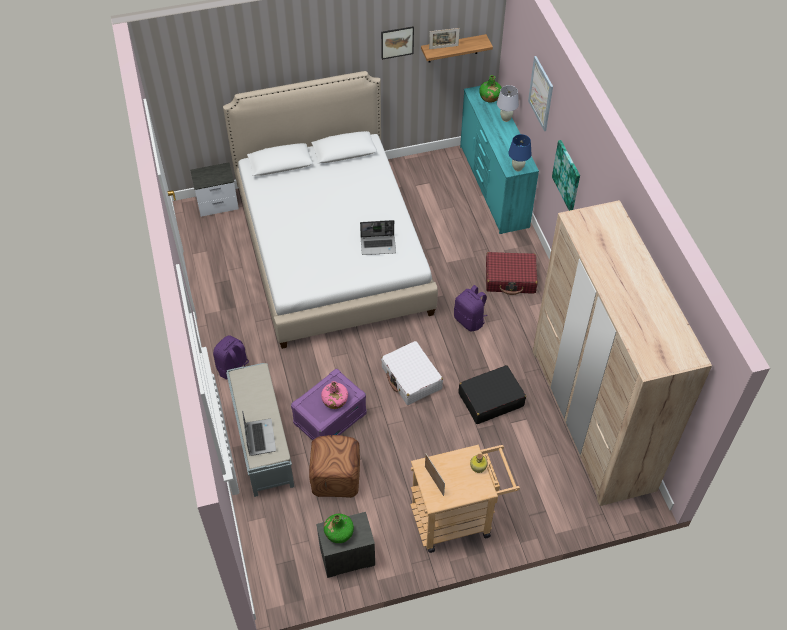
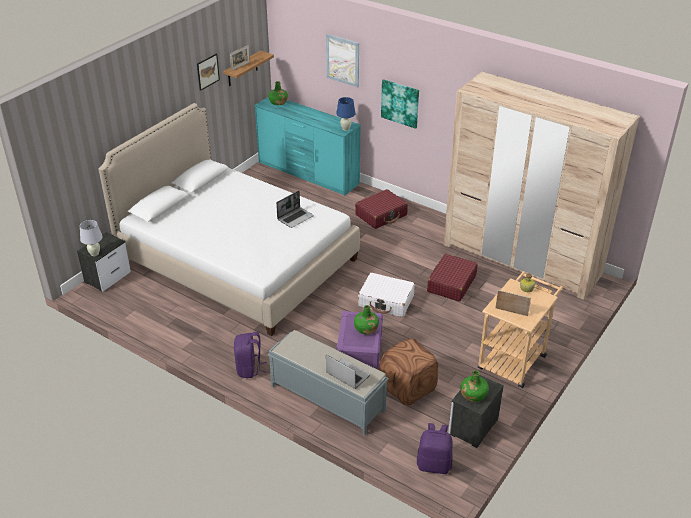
camera: 40 degrees left, 15 degrees down
pink bottle [321,381,348,409] -> green bottle [354,305,379,335]
purple backpack [454,285,488,331] -> purple backpack moved to [417,423,453,474]
black suitcase [459,365,526,424] -> red suitcase [427,254,478,302]
white table lamp [497,85,519,122] -> white table lamp moved to [80,220,103,256]

